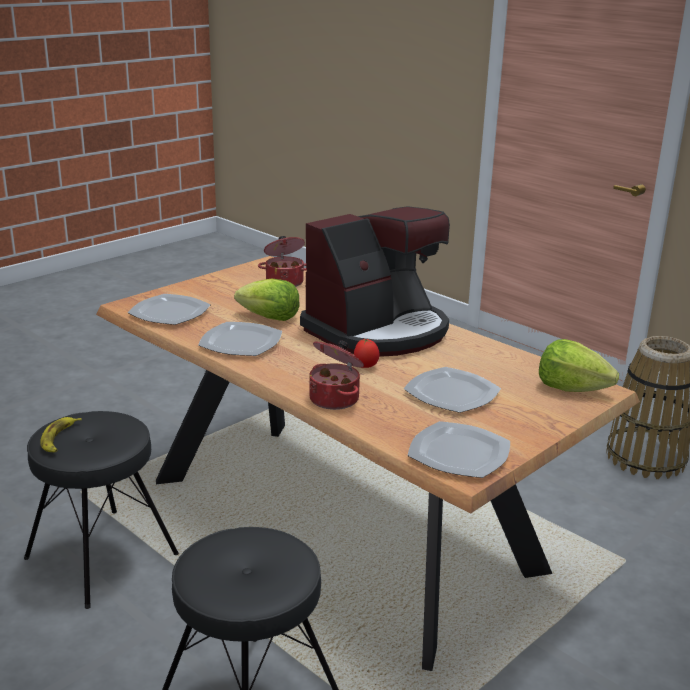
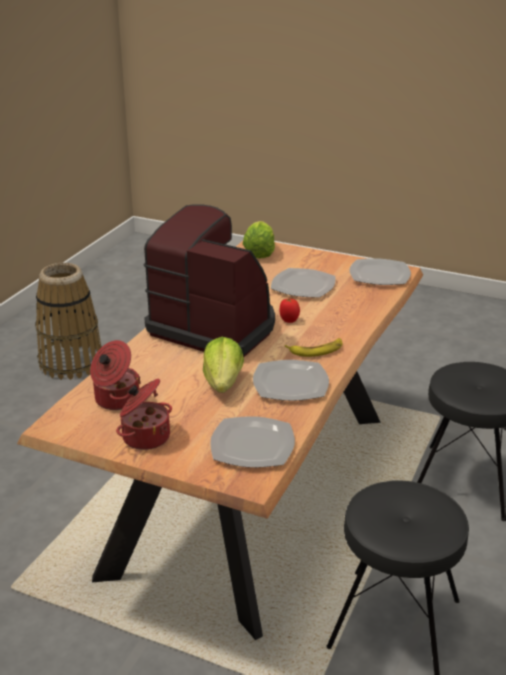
camera: 110 degrees left, 5 degrees up
banana [40,417,82,452] -> banana moved to [285,338,342,357]
cooking pot [309,340,364,410] -> cooking pot moved to [116,379,172,450]

